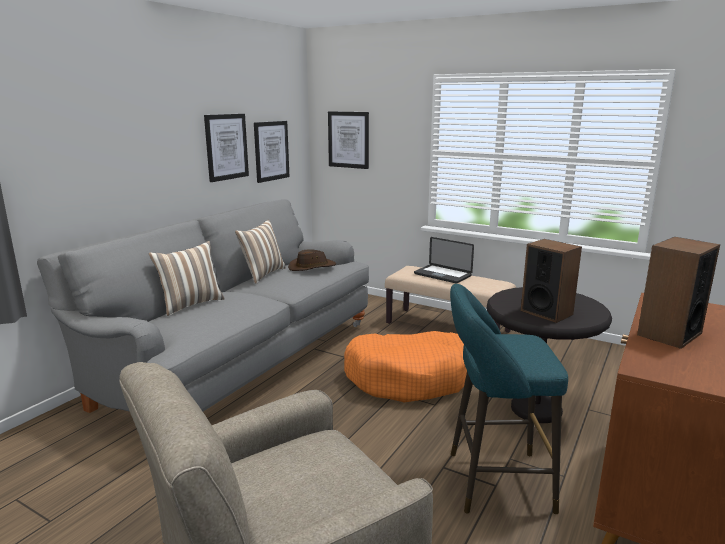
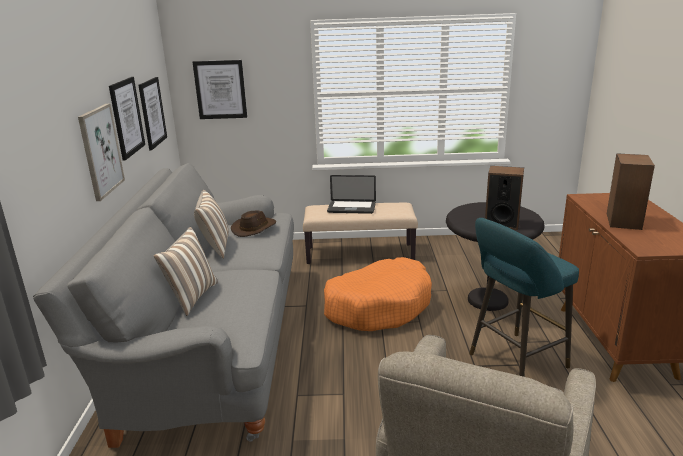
camera: 30 degrees left, 5 degrees up
none -> picture [78,104,125,201]

